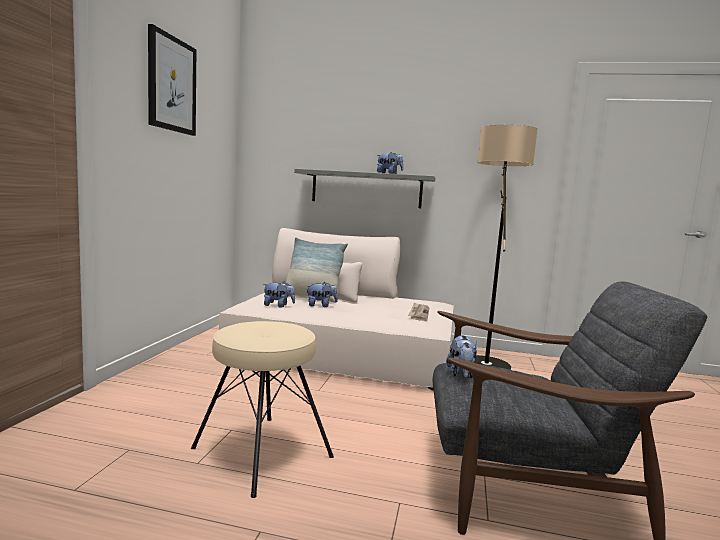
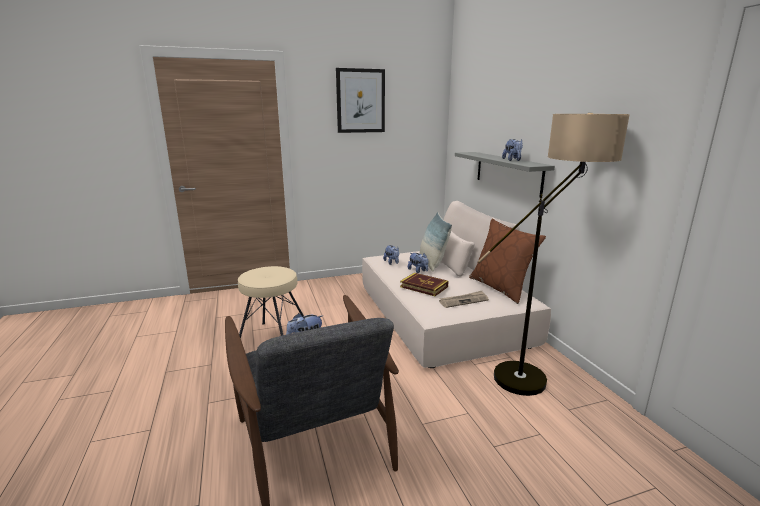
camera: 60 degrees right, 10 degrees up
none -> book [400,273,448,296]
none -> brown pillow [469,219,546,304]

